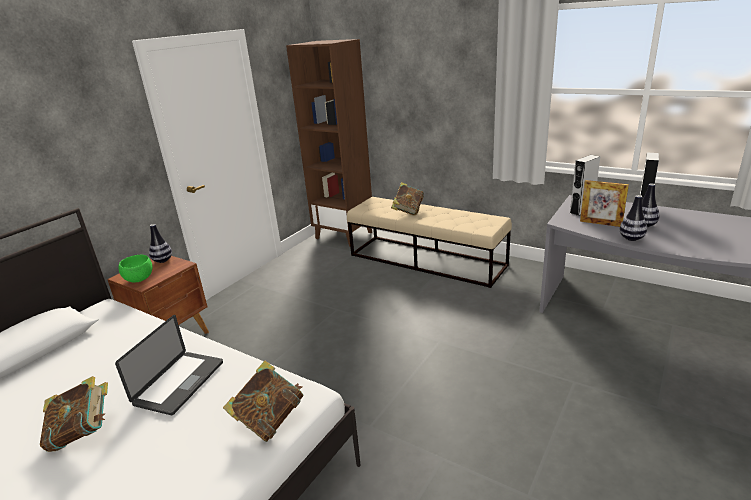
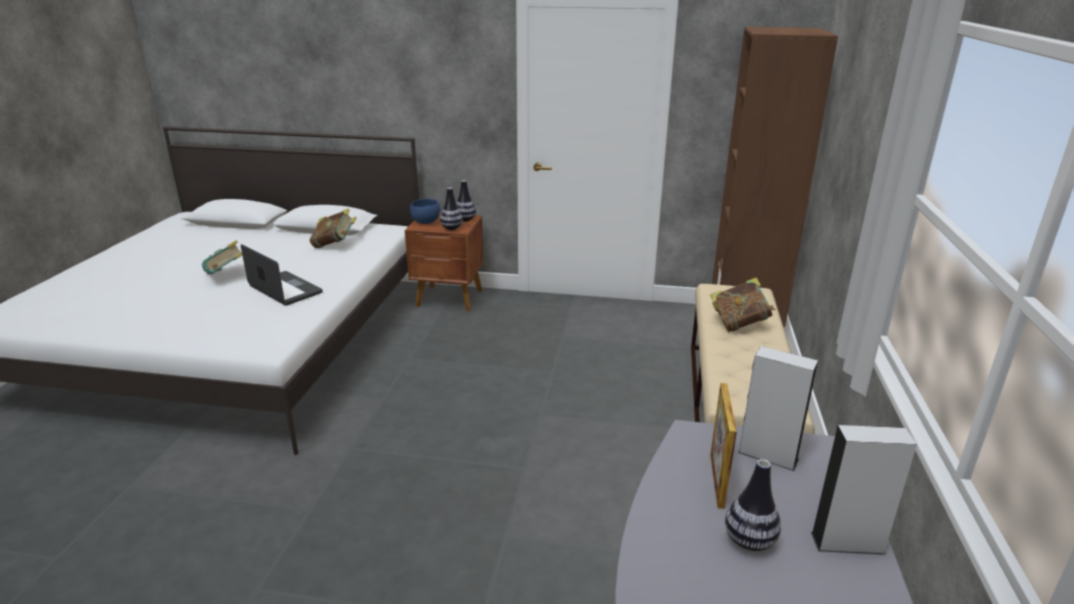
camera: 65 degrees right, 0 degrees up
laptop [115,315,223,415] -> laptop turned 135 degrees counterclockwise [241,244,323,306]
green bowl [118,255,153,282] -> blue bowl [410,199,440,224]
book [223,361,304,442] -> book moved to [310,208,357,248]
vase [620,195,647,241] -> vase moved to [440,187,463,230]

